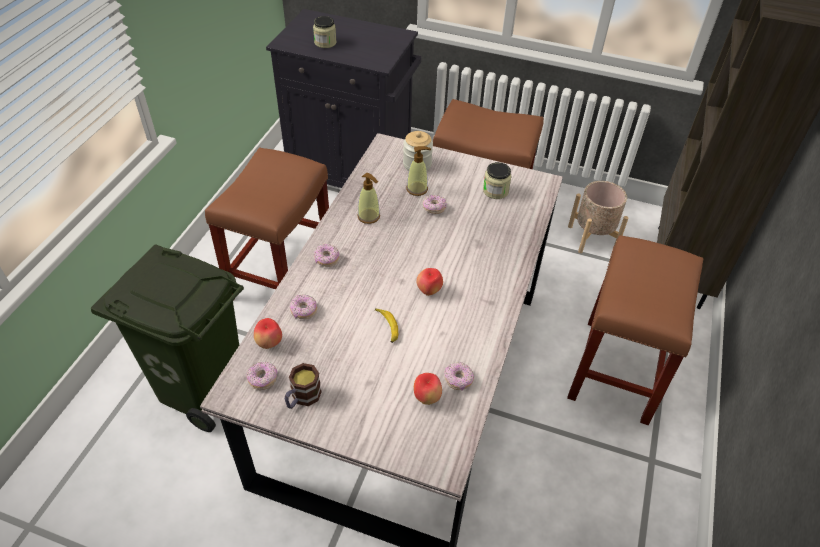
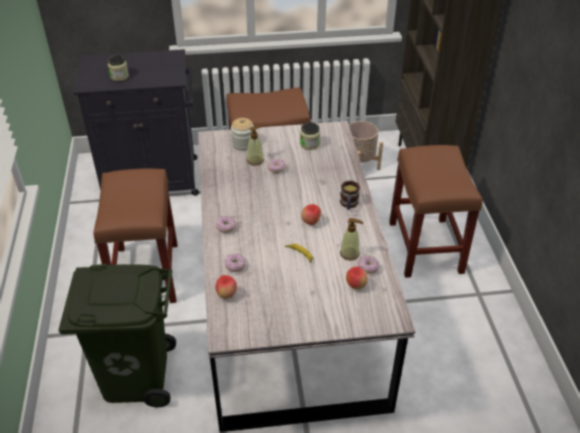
camera: 25 degrees left, 5 degrees down
donut [247,362,277,390] -> none
mug [285,363,322,409] -> mug moved to [340,180,360,210]
soap dispenser [357,173,380,224] -> soap dispenser moved to [340,218,363,260]

